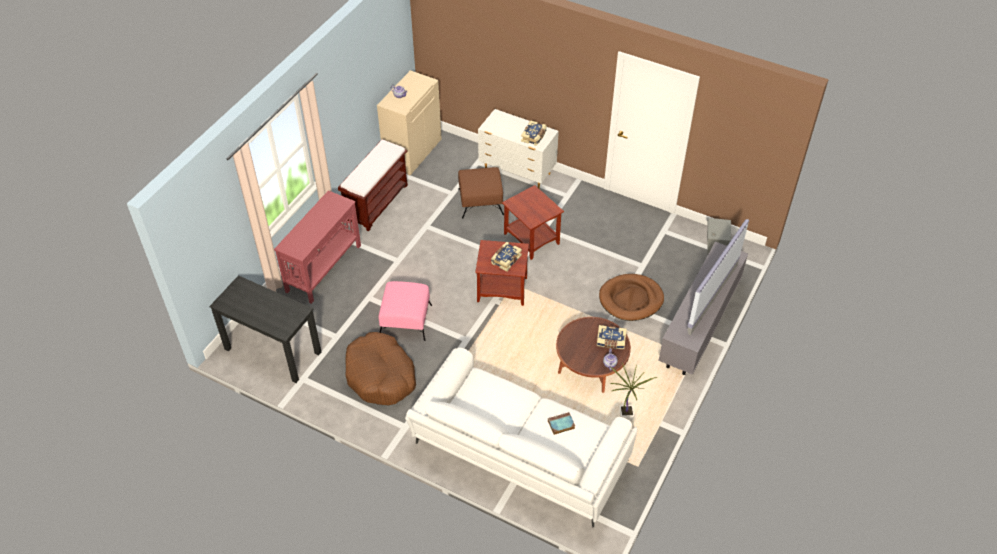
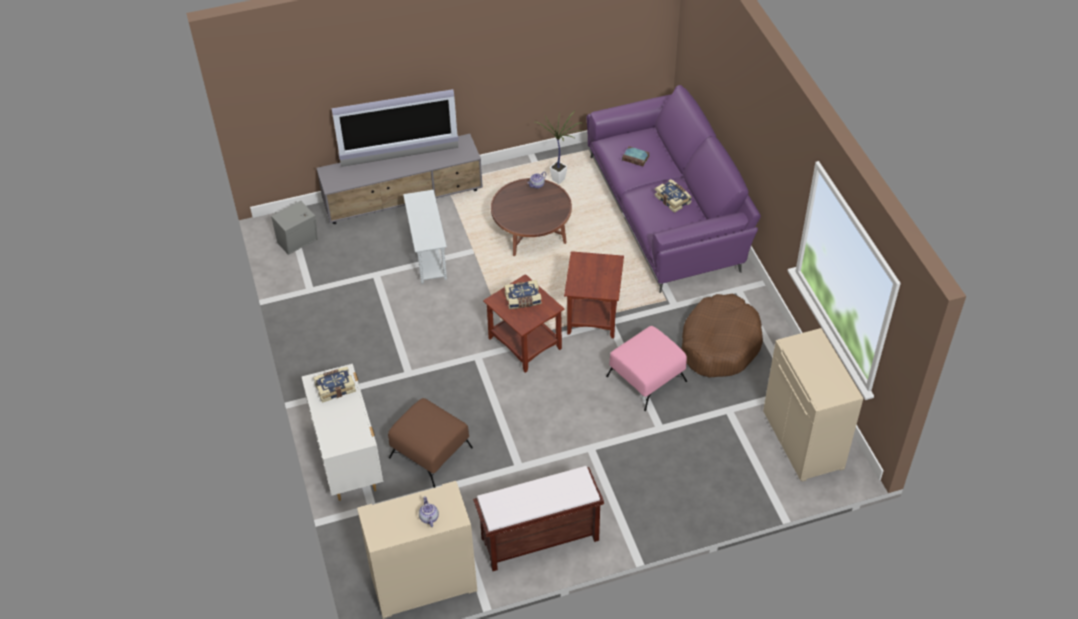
camera: 135 degrees left, 0 degrees up
black desk [209,275,321,383] -> beige cabinet [763,328,863,482]
red console table [274,191,361,304] -> none
white sofa [405,348,638,527] -> purple sofa [586,85,761,293]
brown side table [502,185,564,260] -> brown side table moved to [564,251,624,338]
book [597,325,627,349] -> book moved to [654,179,692,213]
brown dog bed [599,274,664,321] -> white side table [403,190,447,284]

